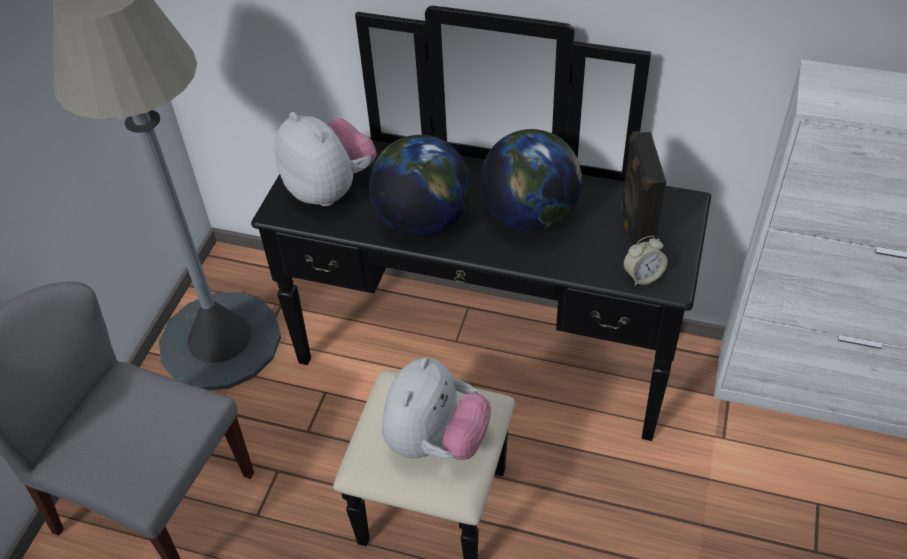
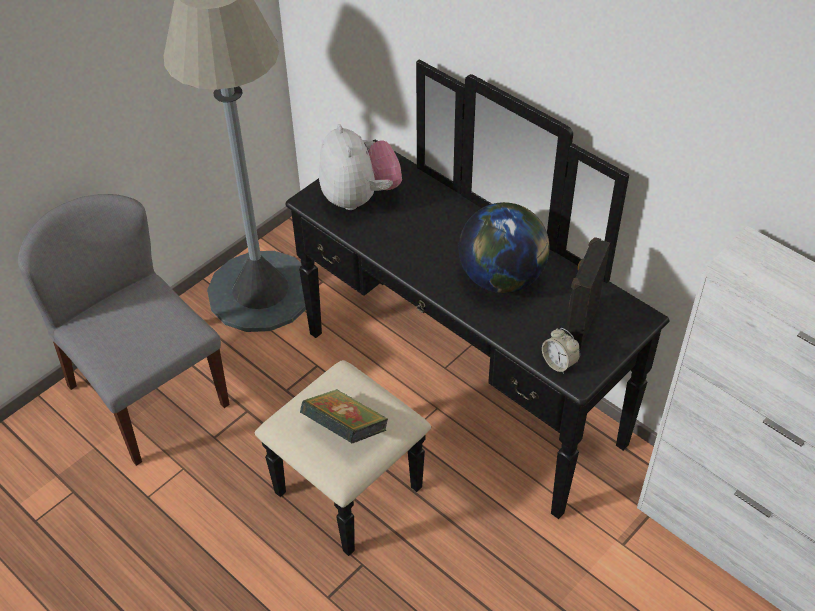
camera: 25 degrees right, 0 degrees up
globe [369,135,471,237] -> none
plush toy [382,357,491,460] -> book [300,389,388,444]
alarm clock [623,236,668,286] -> alarm clock turned 45 degrees clockwise [542,328,580,374]

